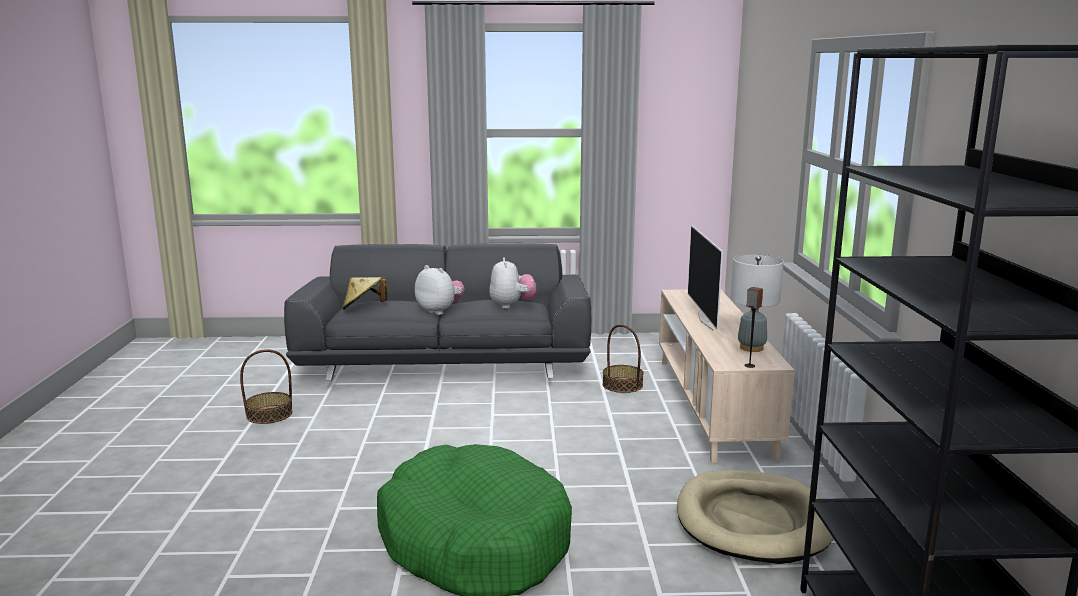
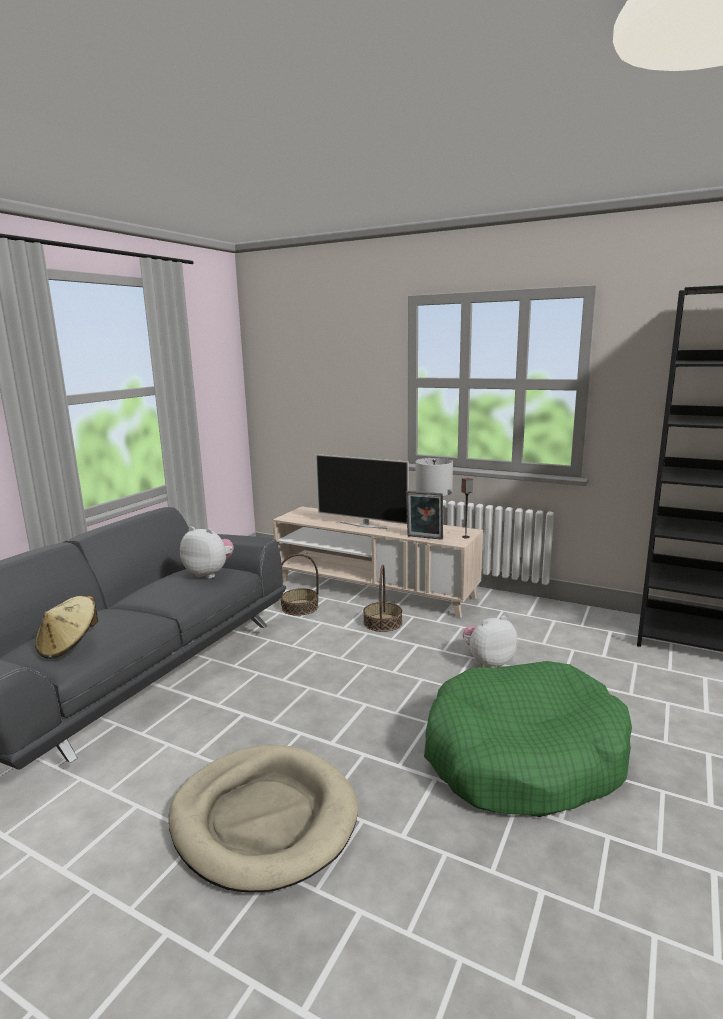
camera: 60 degrees left, 0 degrees up
basket [240,349,292,424] -> basket moved to [363,565,402,632]
plush toy [415,265,464,315] -> plush toy moved to [463,616,517,667]
beige dog bed [677,470,833,564] -> beige dog bed moved to [169,745,358,892]
none -> picture frame [406,491,443,540]

